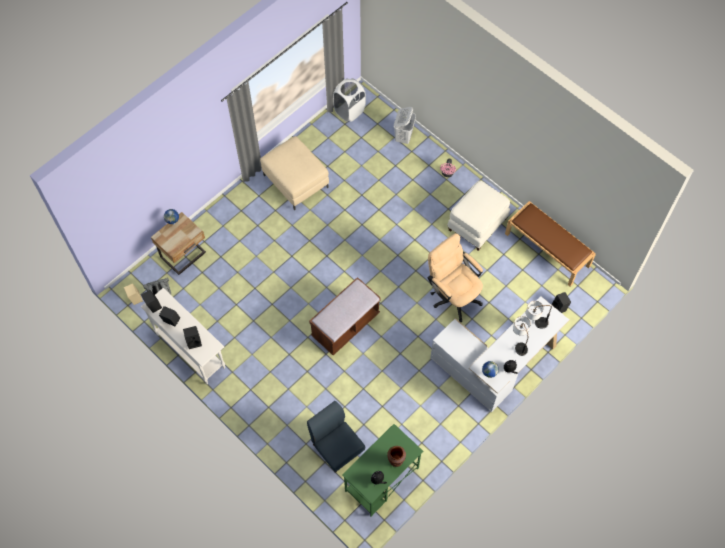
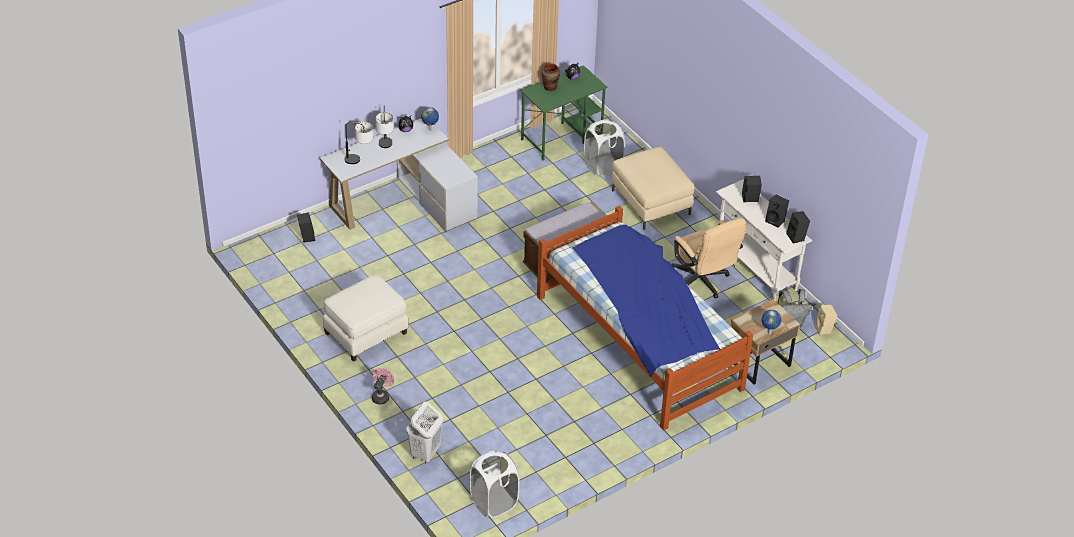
camera: 170 degrees left, 20 degrees down
beige ottoman [260,136,329,210] -> beige ottoman moved to [612,147,694,230]
blue chair [307,401,365,473] -> white laundry basket [584,119,625,177]
beige office chair [428,233,483,322] -> beige office chair moved to [672,218,746,299]
brown bench [505,201,596,287] -> none
none -> bed [537,206,753,431]

